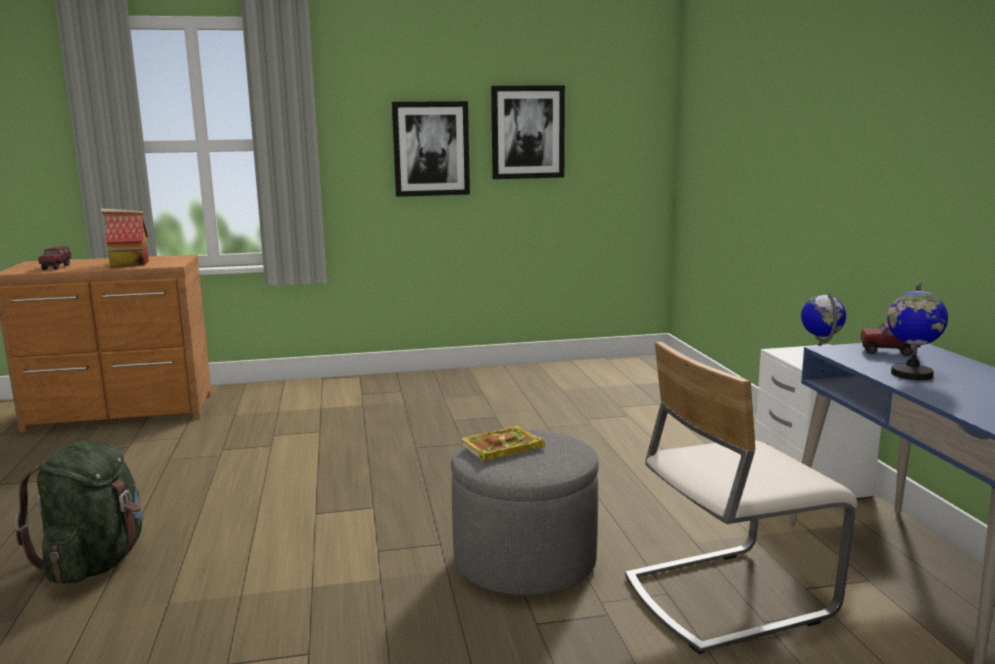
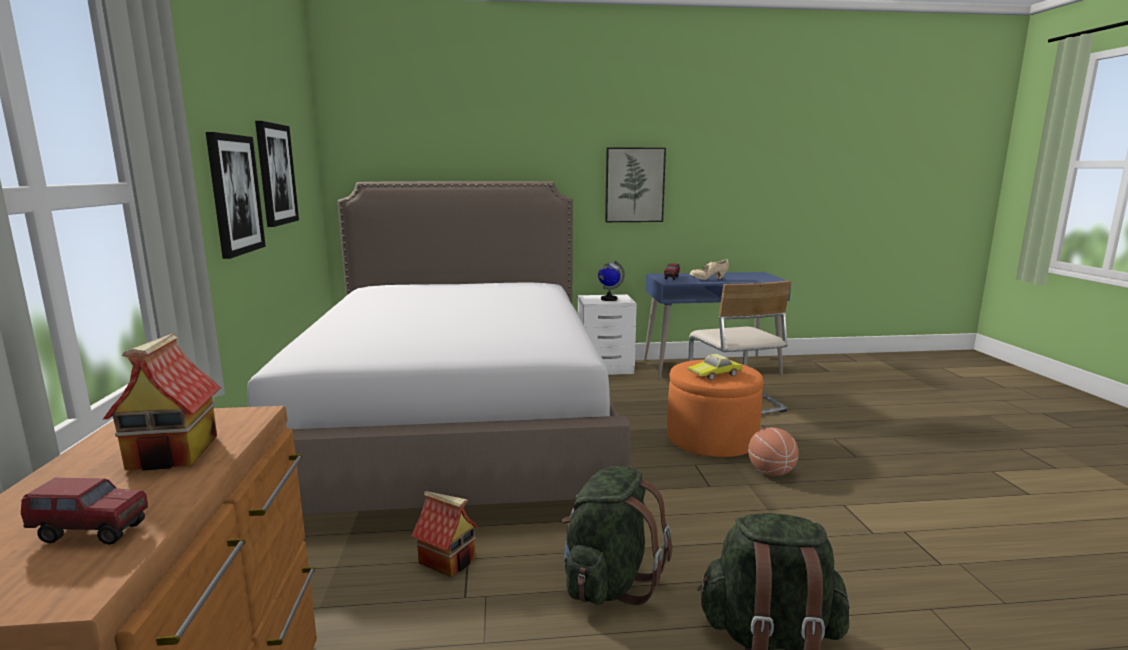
camera: 85 degrees left, 0 degrees up
grey ottoman [451,429,599,595] -> orange ottoman [667,360,764,457]
book [461,426,545,462] -> toy car [687,354,742,380]
globe [887,282,948,380] -> beige shoe [690,259,729,280]
none -> bed [248,181,631,514]
none -> toy house [411,491,478,577]
none -> green backpack [562,466,672,605]
none -> picture [605,148,666,222]
none -> basketball [748,427,799,476]

